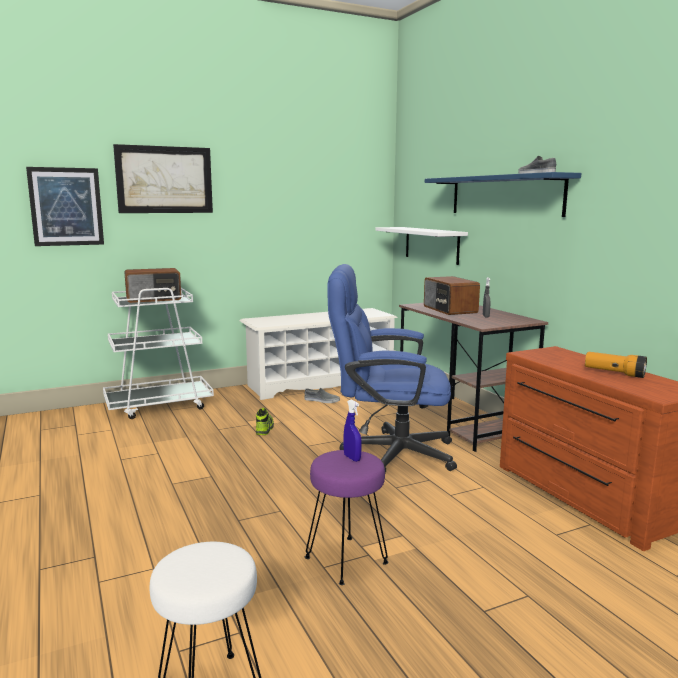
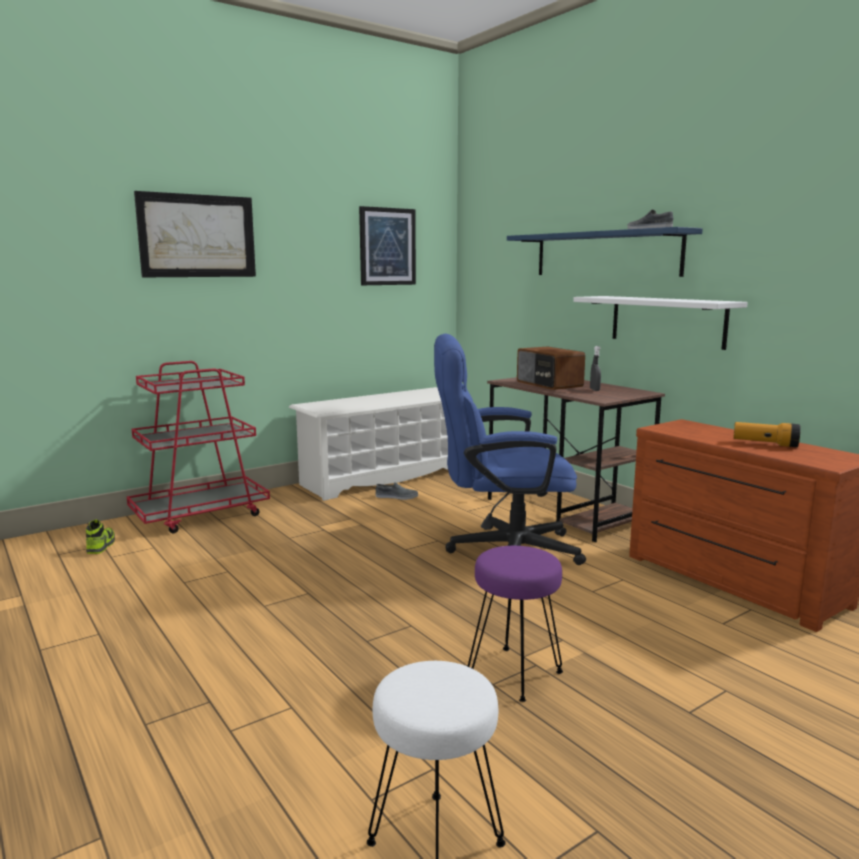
camera: 10 degrees left, 0 degrees up
picture [26,167,104,246] -> picture moved to [359,206,416,285]
white cart [103,288,214,419] -> red cart [127,361,270,533]
radio [124,268,181,303] -> none
shoe [256,408,274,435] -> shoe moved to [86,520,115,554]
blue spray bottle [343,400,362,462] -> none
white shelf [375,227,468,265] -> white shelf moved to [573,296,748,350]

